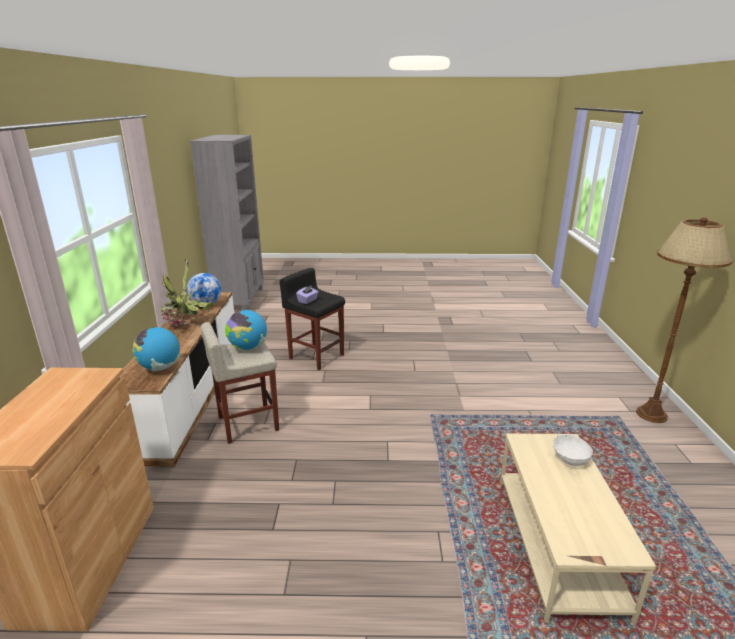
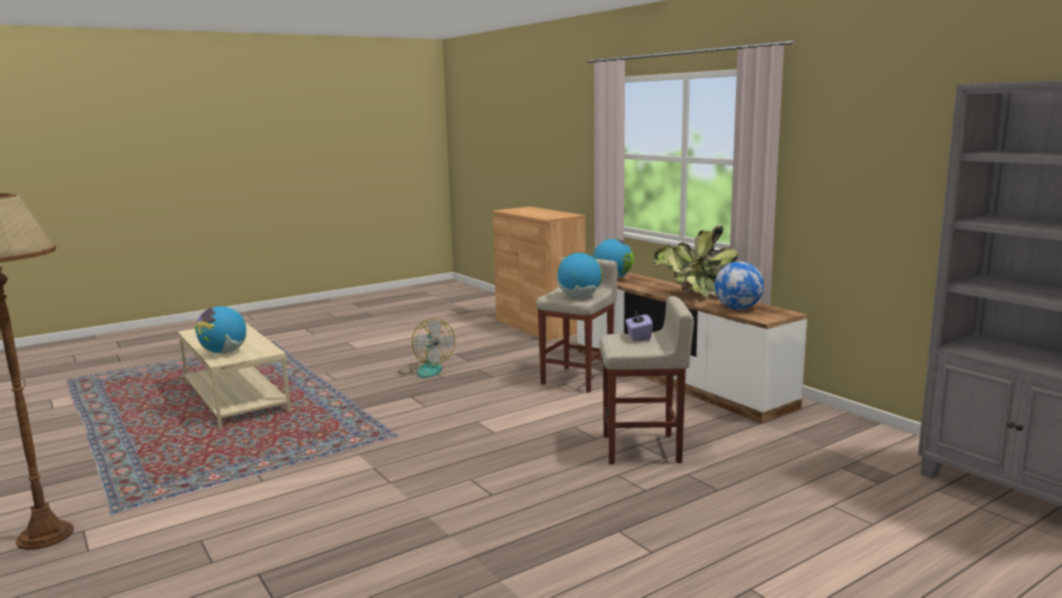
camera: 145 degrees right, 10 degrees down
black stool [280,268,345,370] -> beige stool [599,296,694,464]
white bowl [553,434,593,466] -> globe [195,306,247,354]
none -> fan [398,318,455,378]

